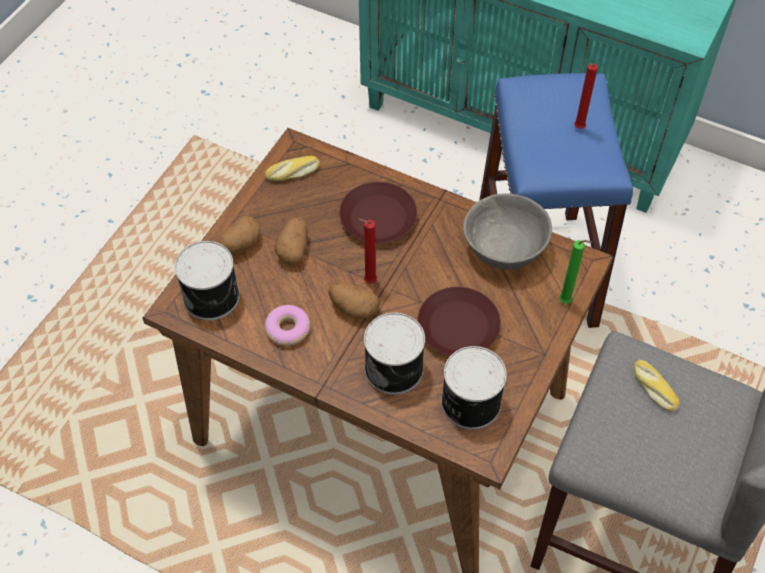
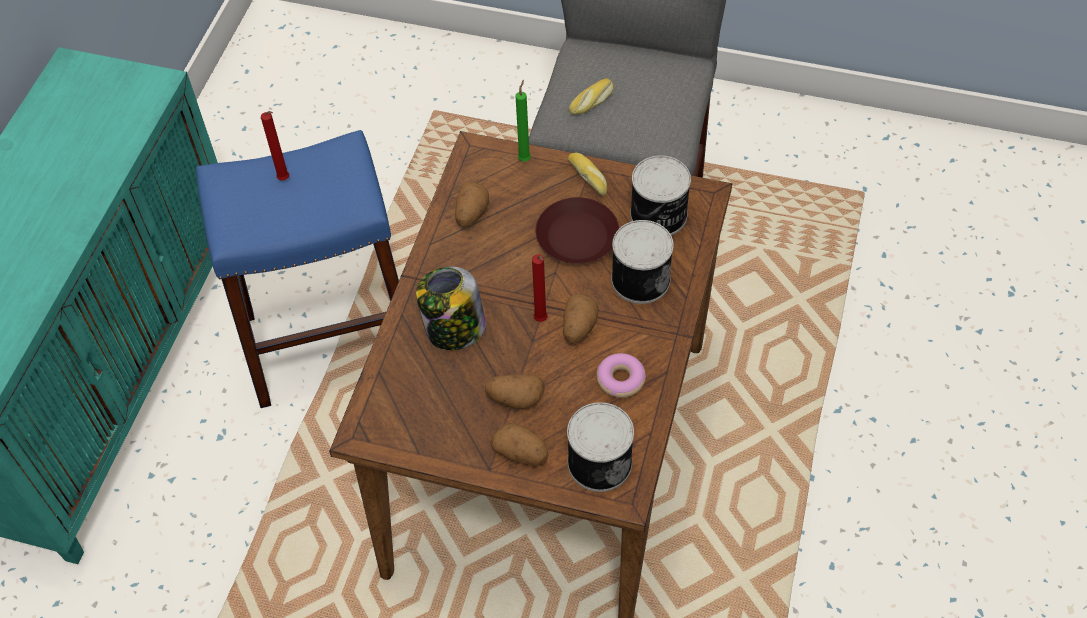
camera: 100 degrees left, 0 degrees up
bread [265,156,320,181] -> bread moved to [568,153,607,196]
brown plate [339,182,417,243] -> jar [416,267,486,350]
grey bowl [463,193,552,270] -> potato [455,182,489,227]

